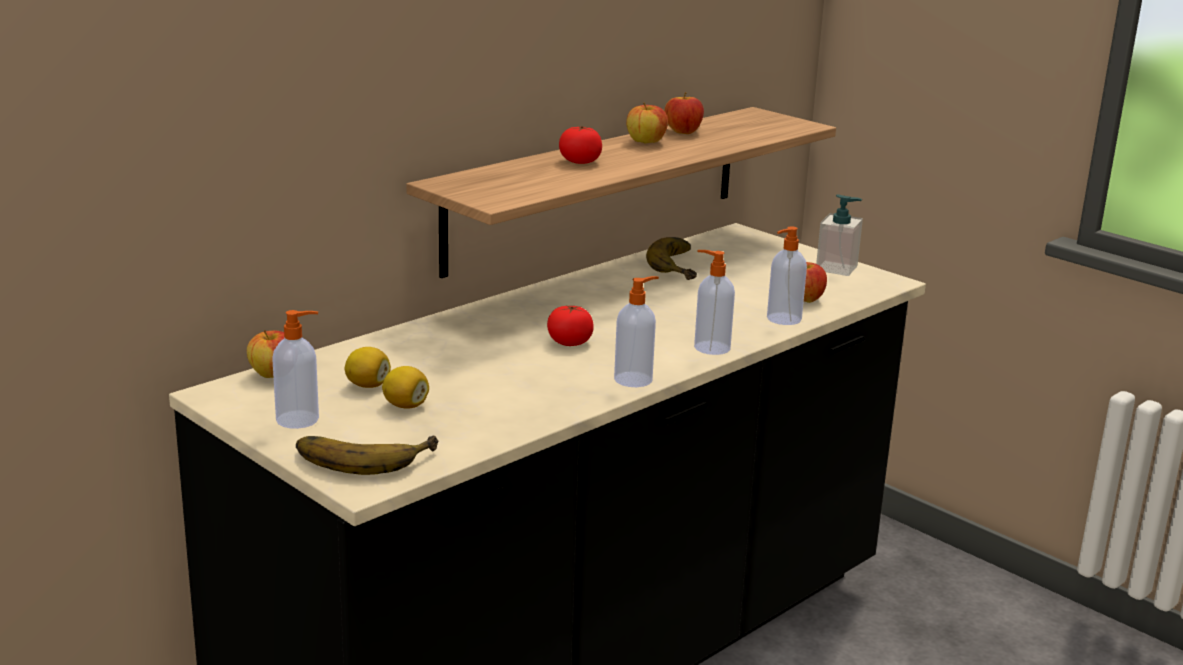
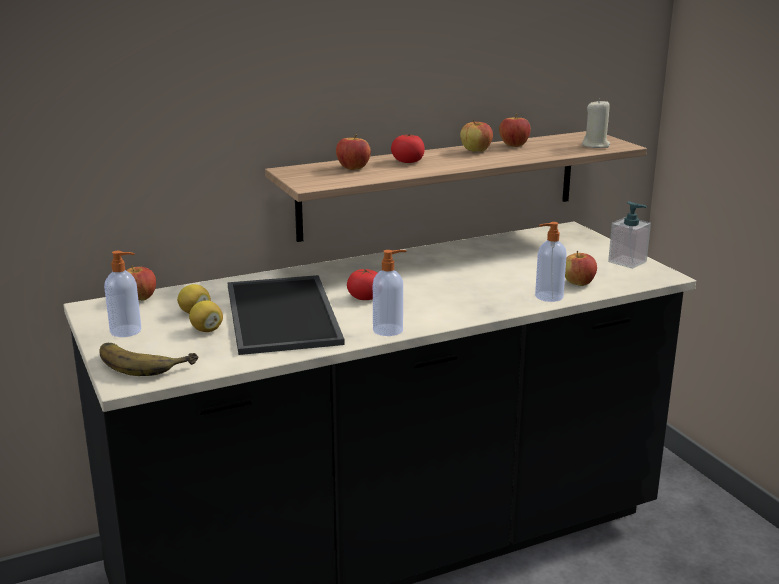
camera: 20 degrees right, 0 degrees up
banana [646,237,697,280] -> none
soap dispenser [694,250,735,355] -> none
none -> tray [228,275,345,355]
none -> apple [336,134,371,170]
none -> beige candle [582,99,610,148]

